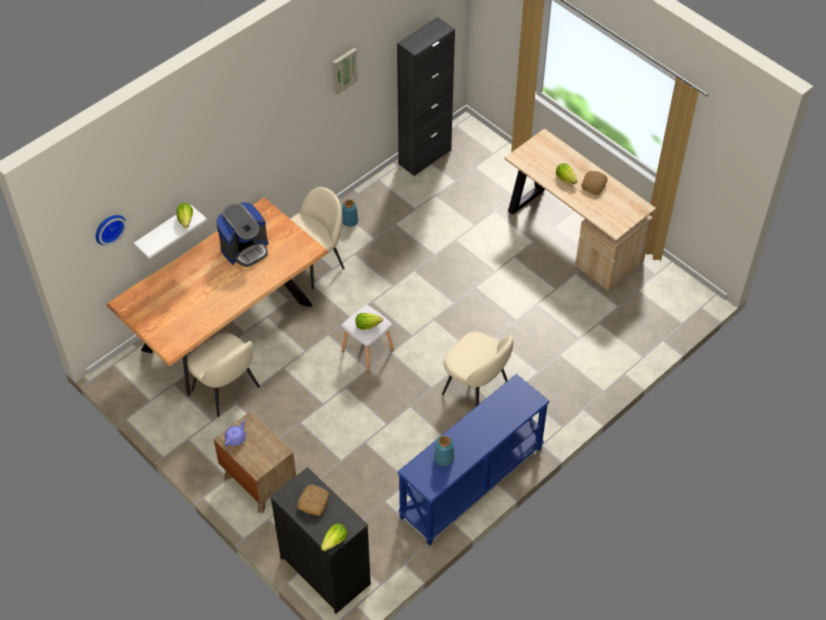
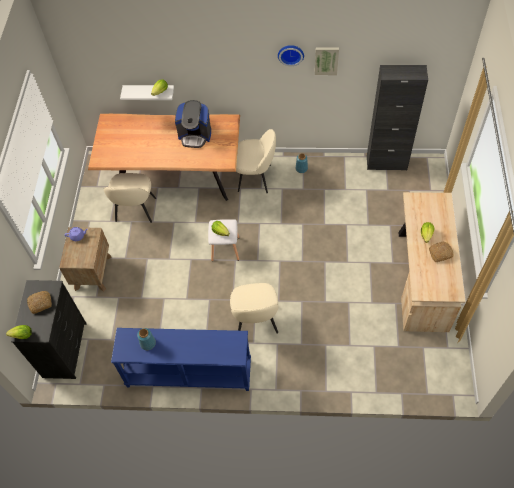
camera: 50 degrees right, 5 degrees up
wall clock [96,215,126,246] -> wall clock moved to [278,45,304,66]

